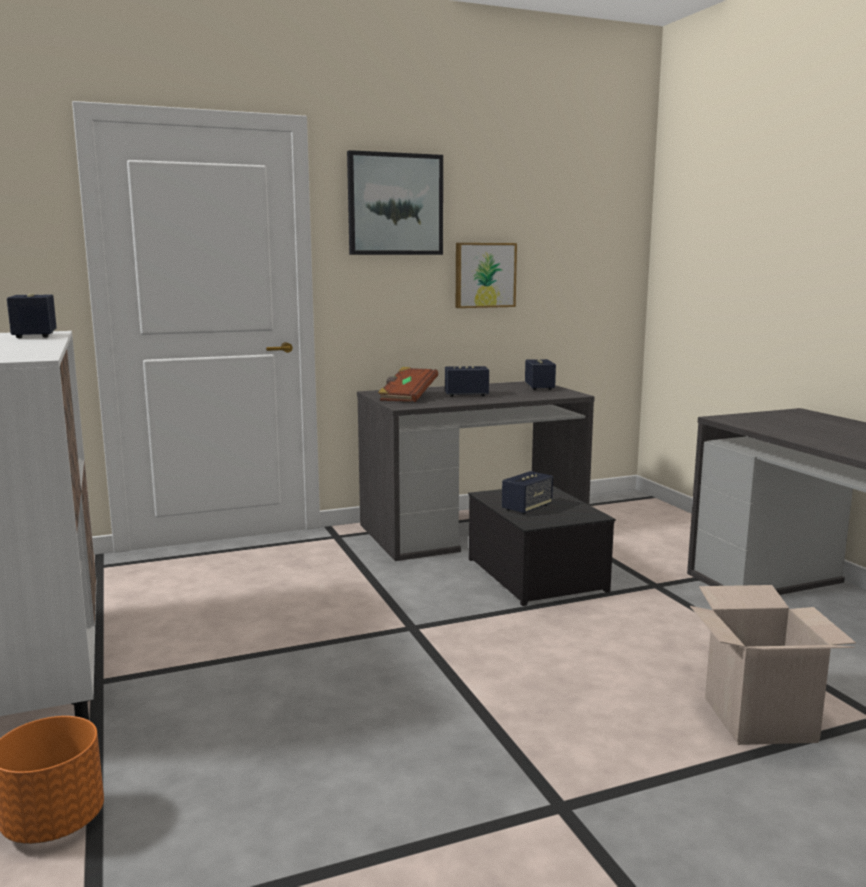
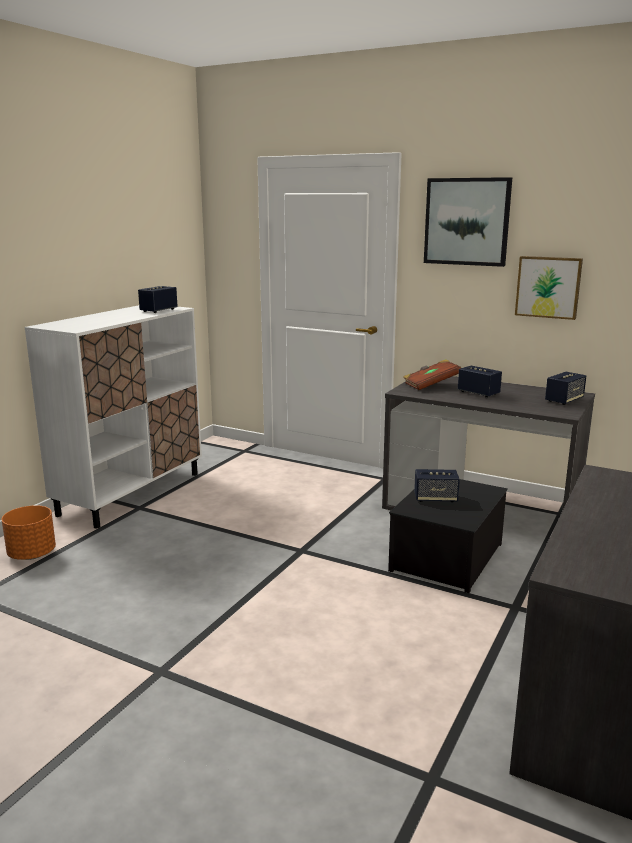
camera: 50 degrees right, 5 degrees up
cardboard box [690,585,856,745] -> none

